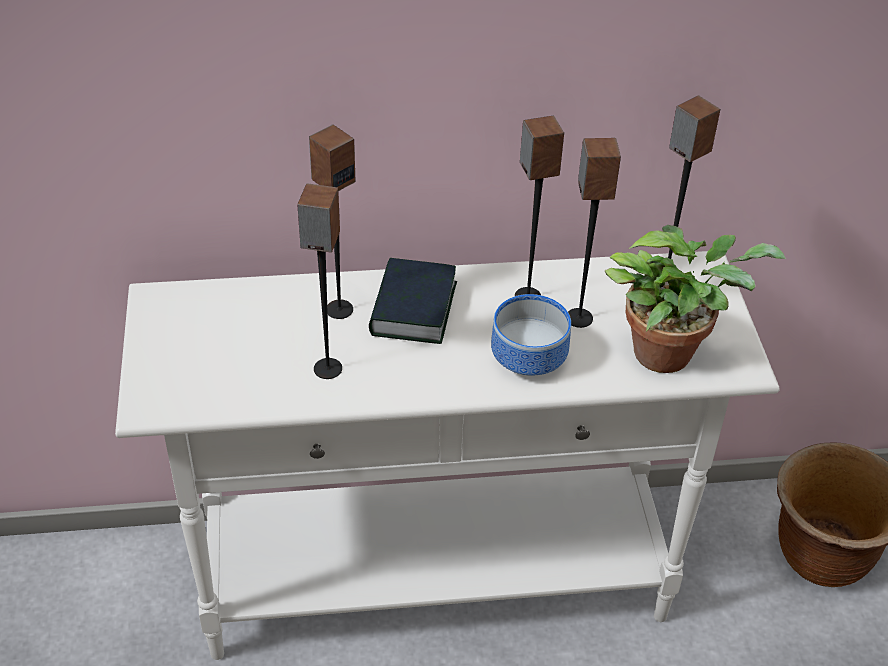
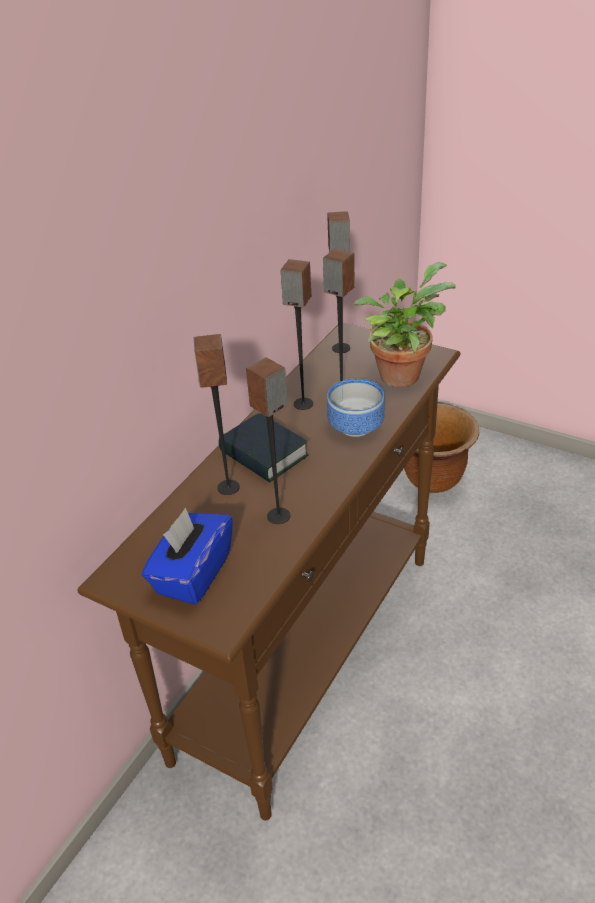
camera: 50 degrees left, 5 degrees down
white console table [115,251,780,660] -> brown console table [77,322,460,820]
none -> blue tissue box [142,508,233,605]

